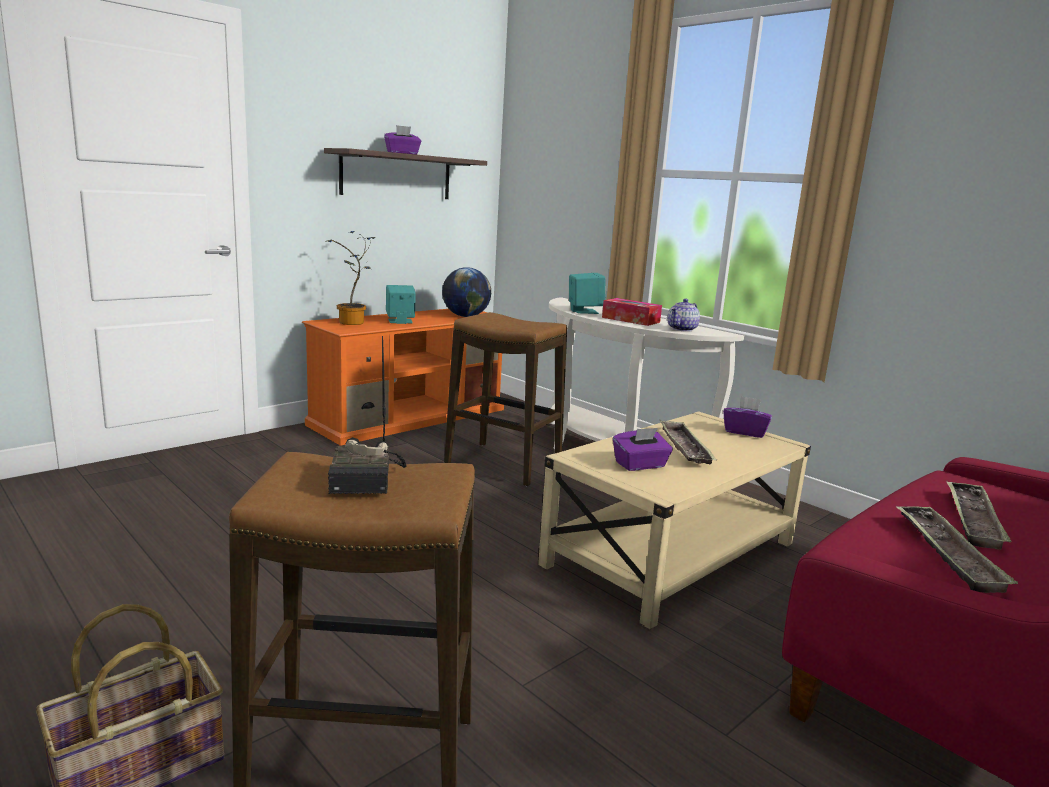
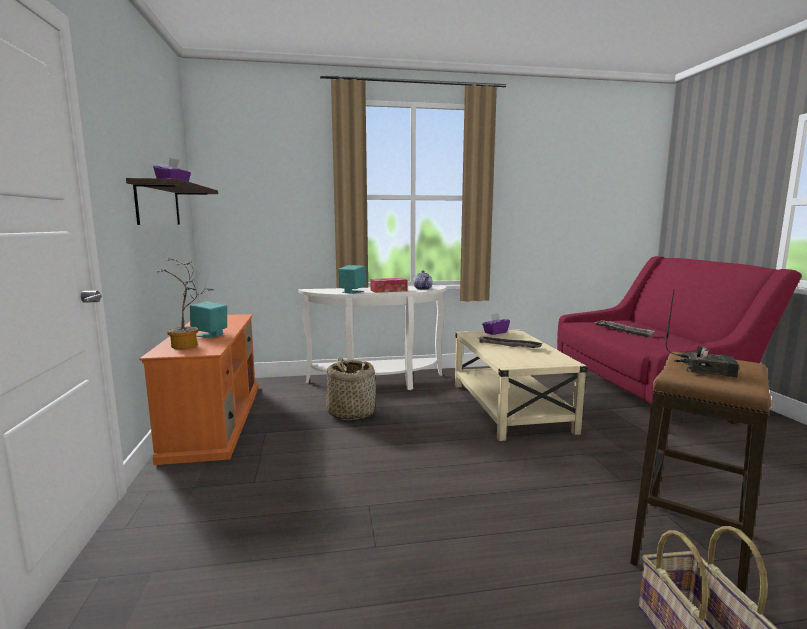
camera: 55 degrees left, 5 degrees down
globe [442,267,491,317] -> none
stool [444,312,567,486] -> basket [326,357,376,420]
purple tissue box [613,428,673,471] -> none
tray [895,505,1018,593] -> none

